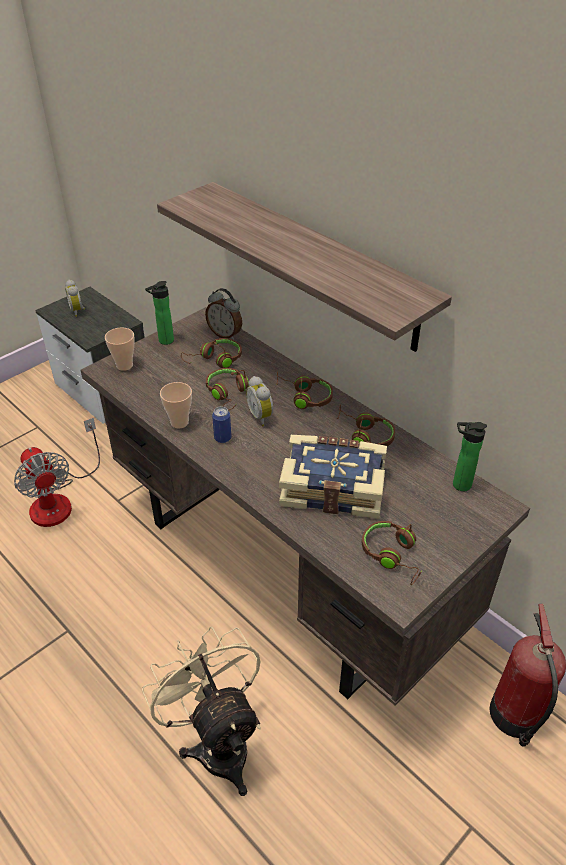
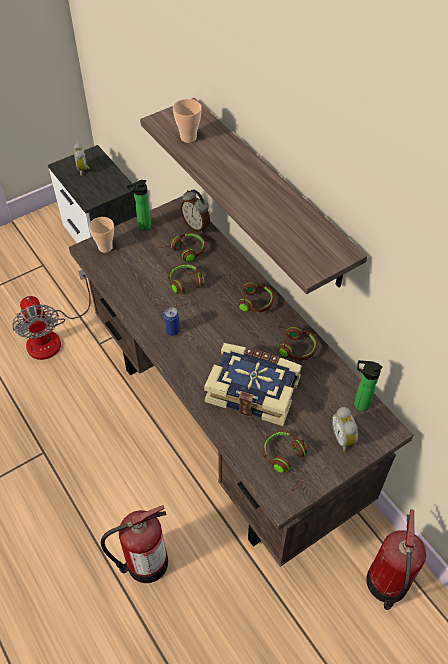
camera: 10 degrees right, 10 degrees up
beige fan [142,626,261,796] -> fire extinguisher [101,505,168,583]
cup [160,382,192,428] -> cup moved to [173,99,202,143]
alarm clock [246,376,273,427] -> alarm clock moved to [332,407,358,452]

